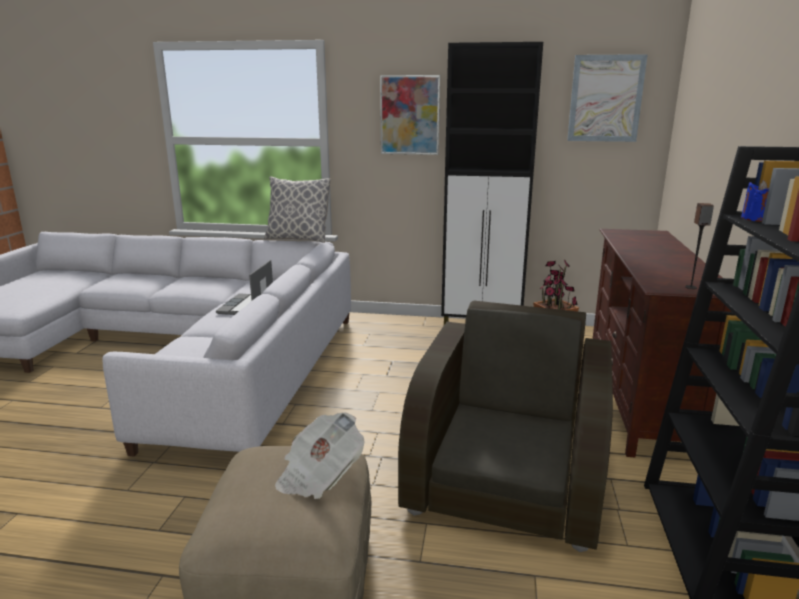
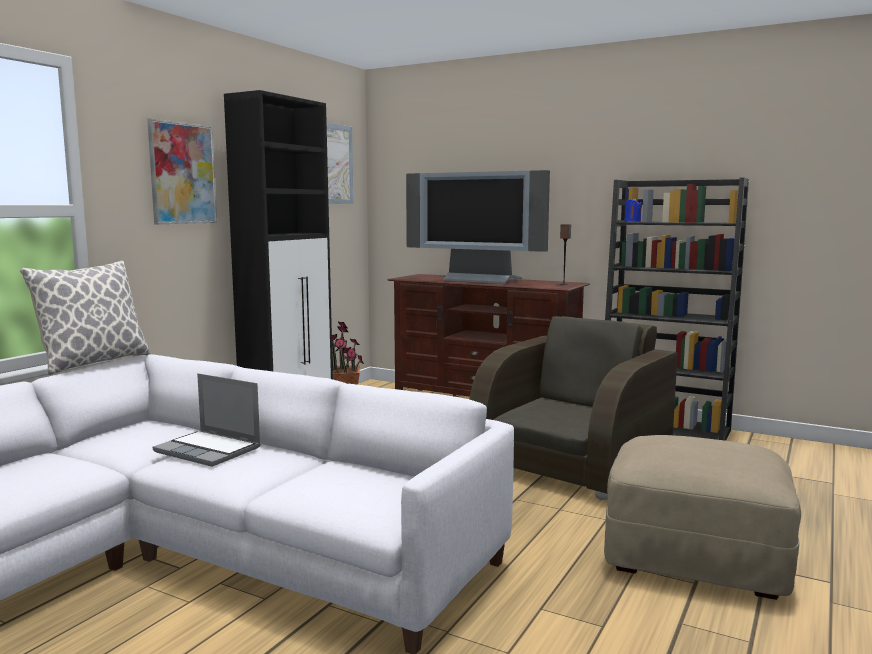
camera: 70 degrees left, 10 degrees down
newspaper [275,413,364,499] -> none
brown armchair [398,301,613,552] -> brown armchair turned 90 degrees clockwise [469,316,677,500]
none -> television [406,170,550,284]

